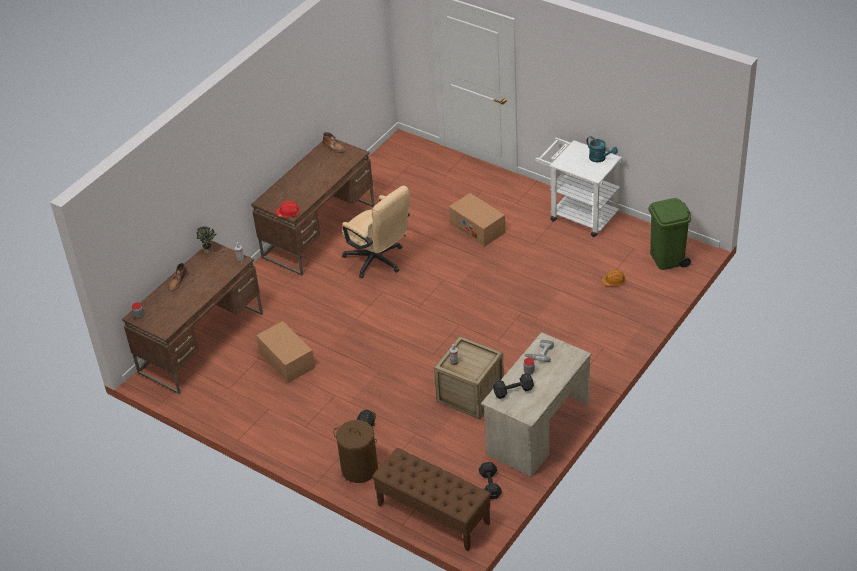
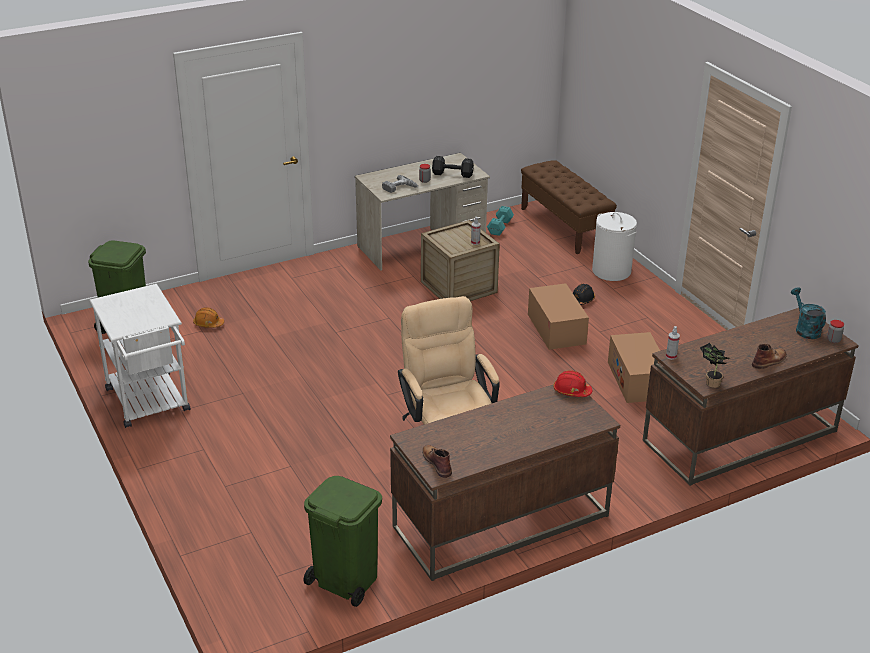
camera: 155 degrees left, 10 degrees down
brown laundry basket [333,420,378,483] -> white laundry basket [592,212,637,281]
cardboard box [449,193,505,247] -> cardboard box moved to [528,283,589,350]
black dumbbell [479,462,502,500] -> turquoise dumbbell [487,206,514,236]
turquoise watering can [587,136,618,162] -> turquoise watering can moved to [791,287,826,339]
none -> green trash can [303,476,382,607]

